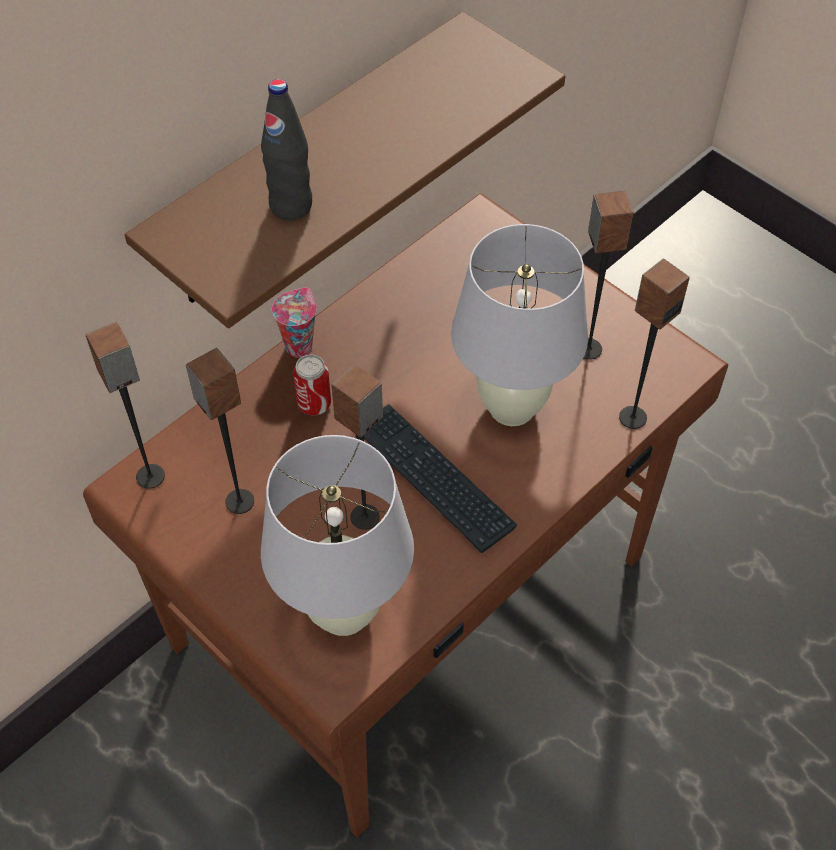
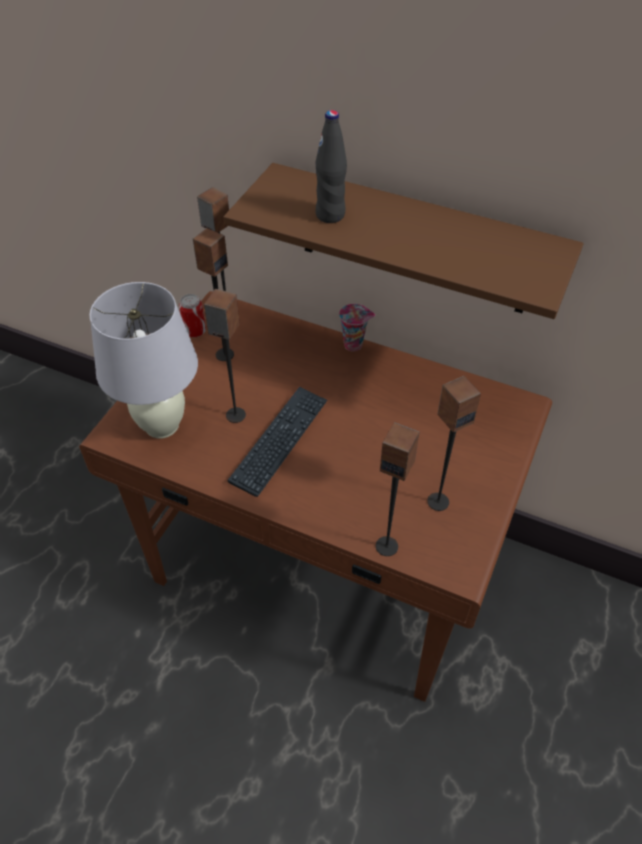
camera: 70 degrees right, 5 degrees down
can [293,354,331,415] -> can moved to [179,294,206,337]
white table lamp [451,224,588,426] -> none

